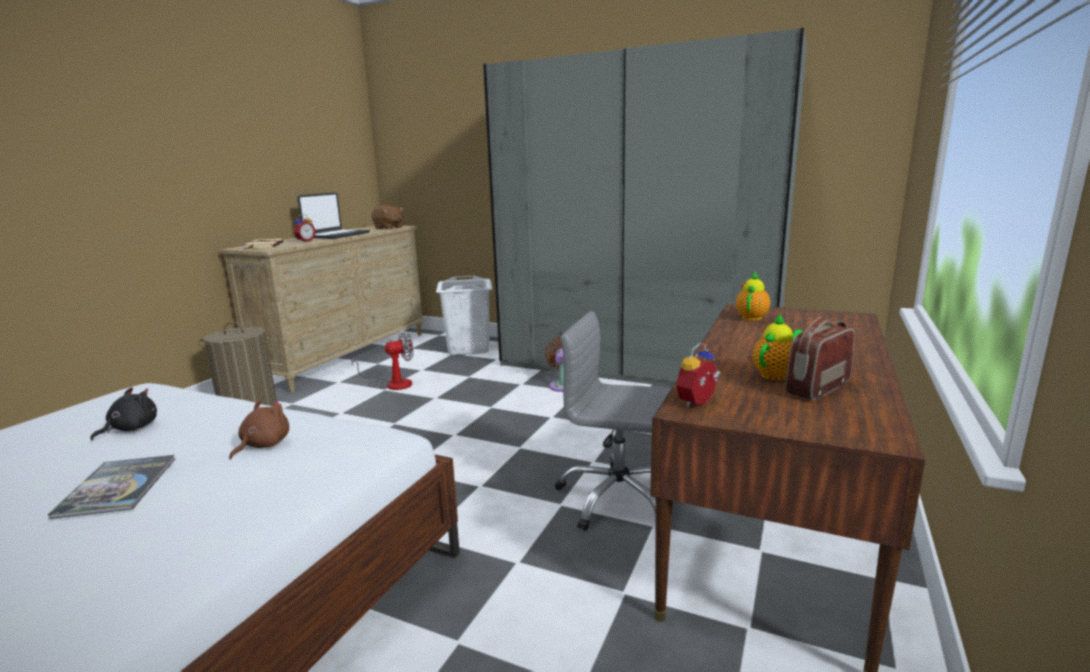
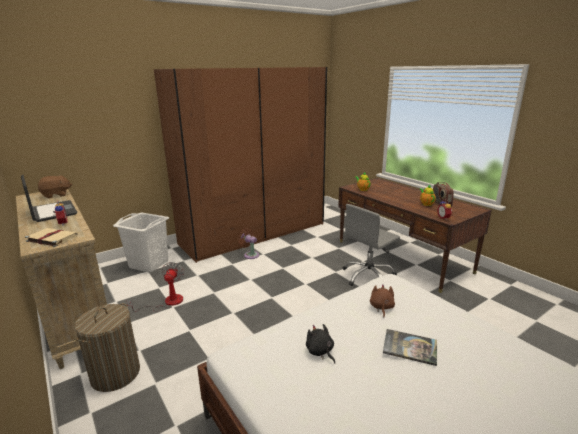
camera: 60 degrees left, 5 degrees up
brown plush toy [229,400,289,459] -> brown plush toy turned 45 degrees clockwise [370,284,395,318]
grey wardrobe [483,28,807,387] -> brown wardrobe [154,67,327,263]

